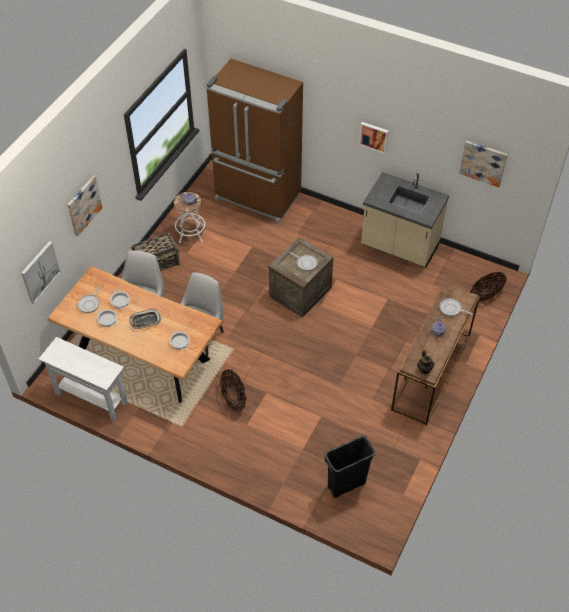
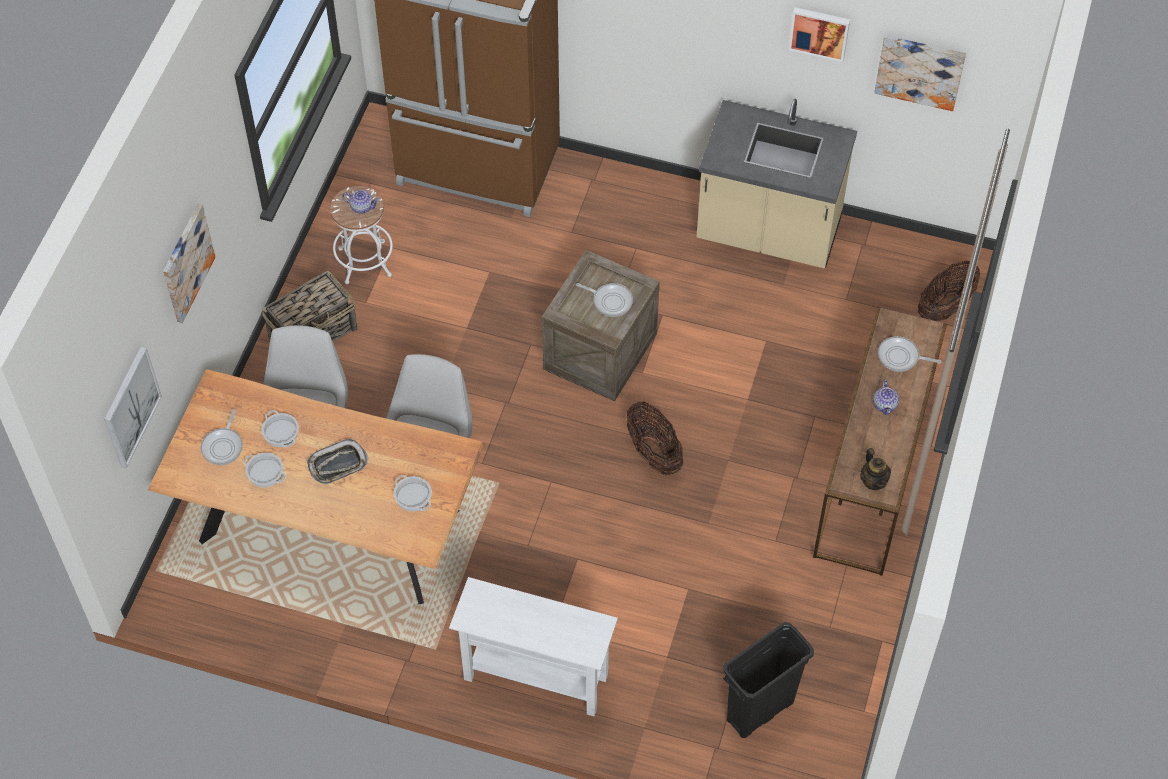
camera: 10 degrees left, 5 degrees up
white console table [39,337,128,421] -> white console table moved to [449,577,618,716]
basket [220,369,246,412] -> basket moved to [627,401,683,476]
picture [359,122,389,154] -> picture moved to [789,7,850,63]

